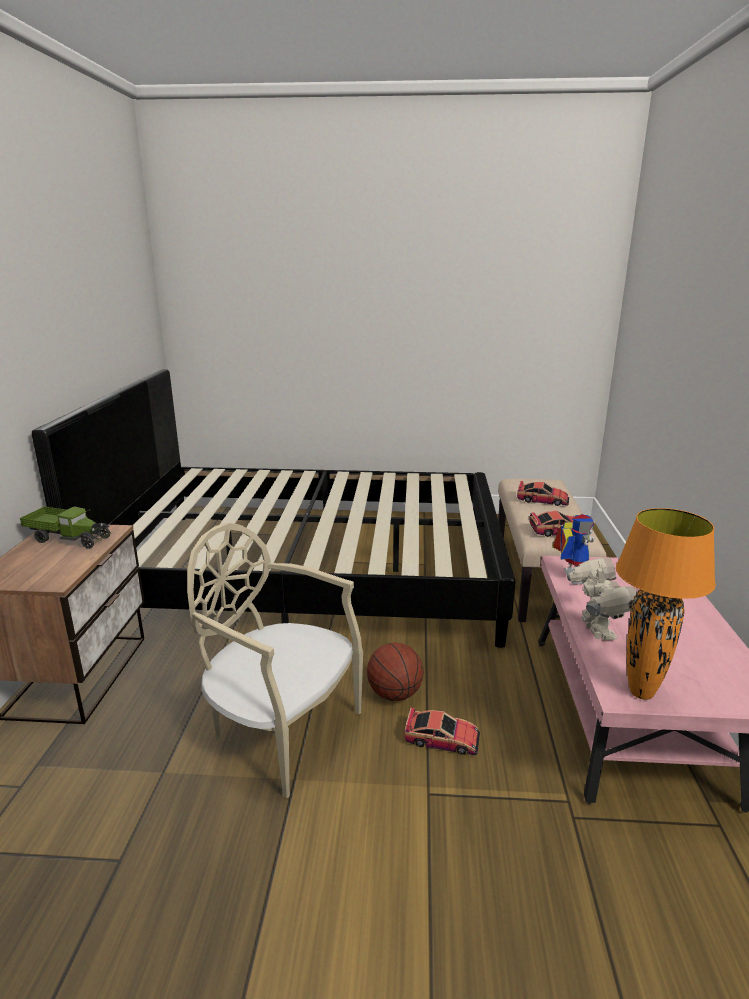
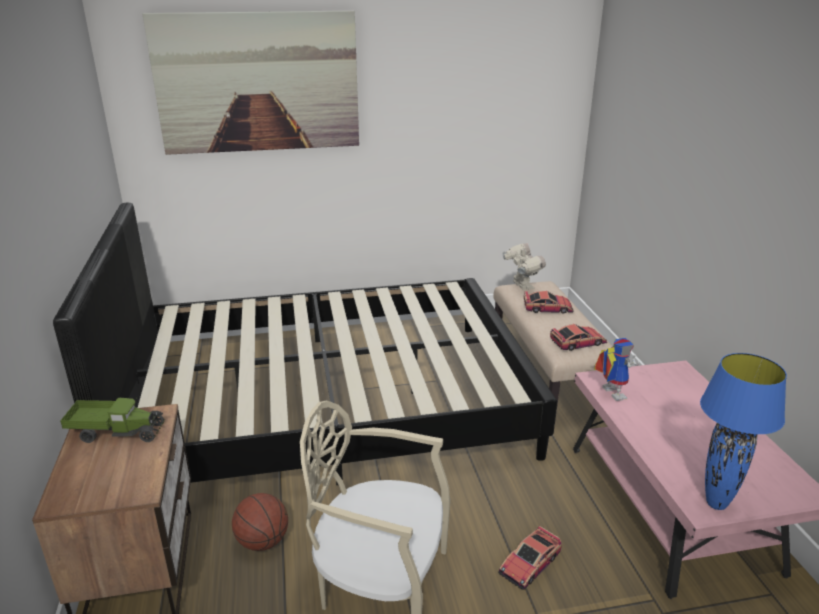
camera: 15 degrees left, 5 degrees up
basketball [367,642,424,701] -> basketball moved to [232,493,288,551]
toy car [405,708,480,755] -> toy car turned 135 degrees clockwise [498,526,562,590]
toy robot [566,558,637,640] -> toy robot moved to [503,243,546,290]
orange table lamp [616,508,716,700] -> blue table lamp [700,353,787,510]
none -> picture [143,11,359,155]

